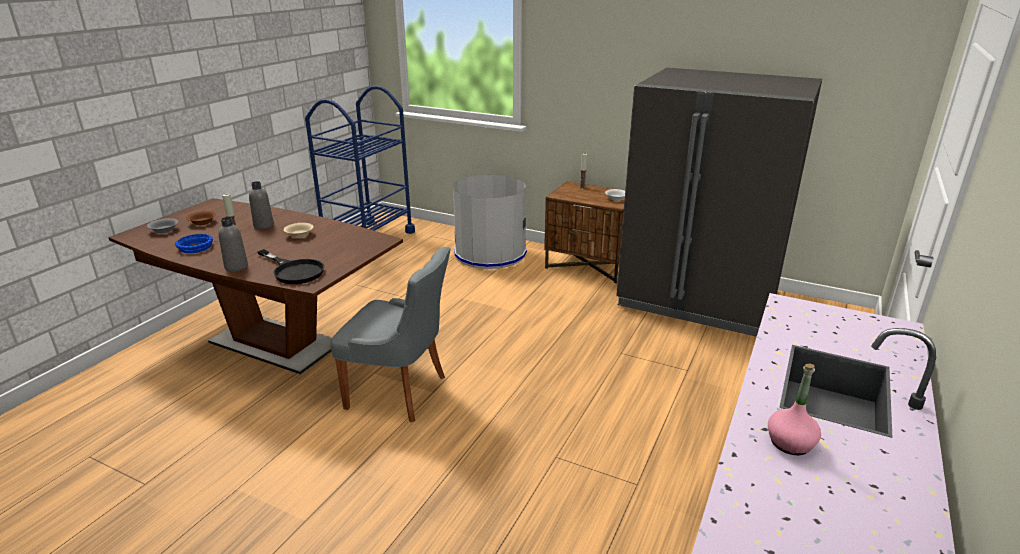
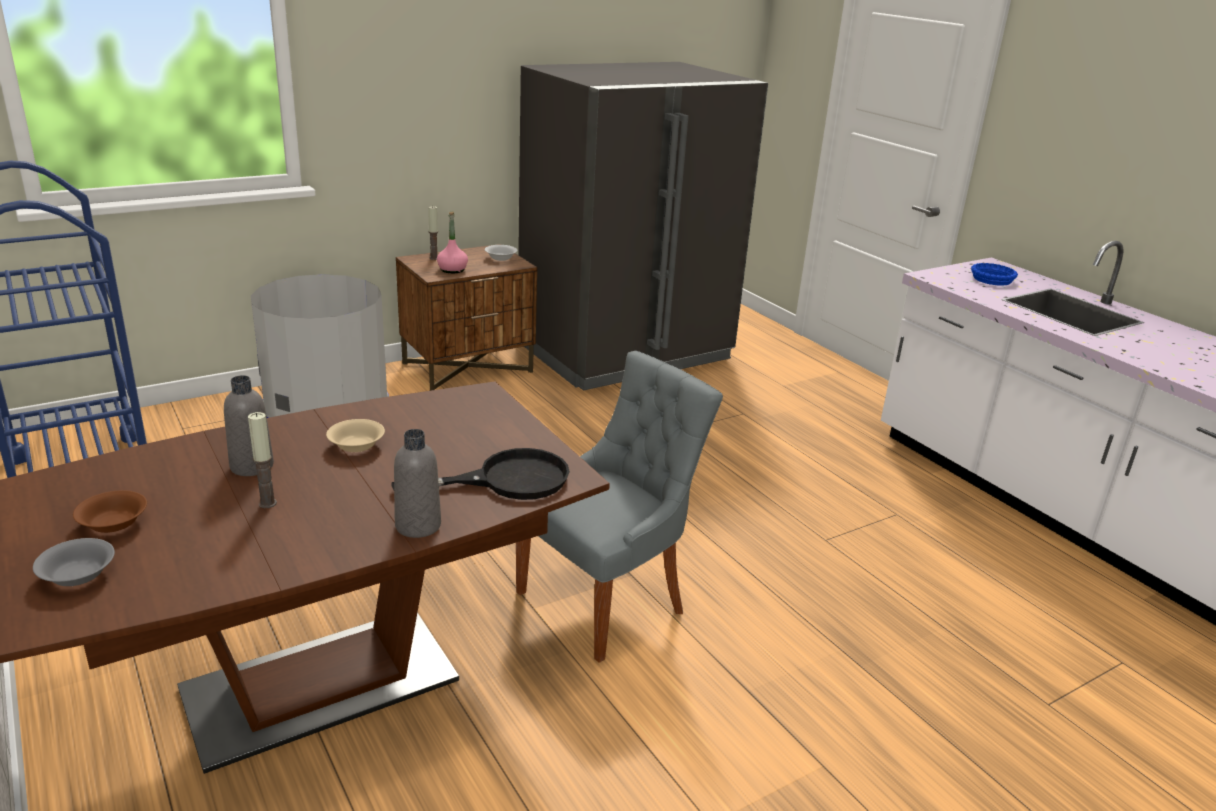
camera: 60 degrees left, 0 degrees up
blue bowl [175,234,213,253] -> blue bowl moved to [971,263,1018,286]
pink bottle [768,364,821,455] -> pink bottle moved to [437,212,468,273]

